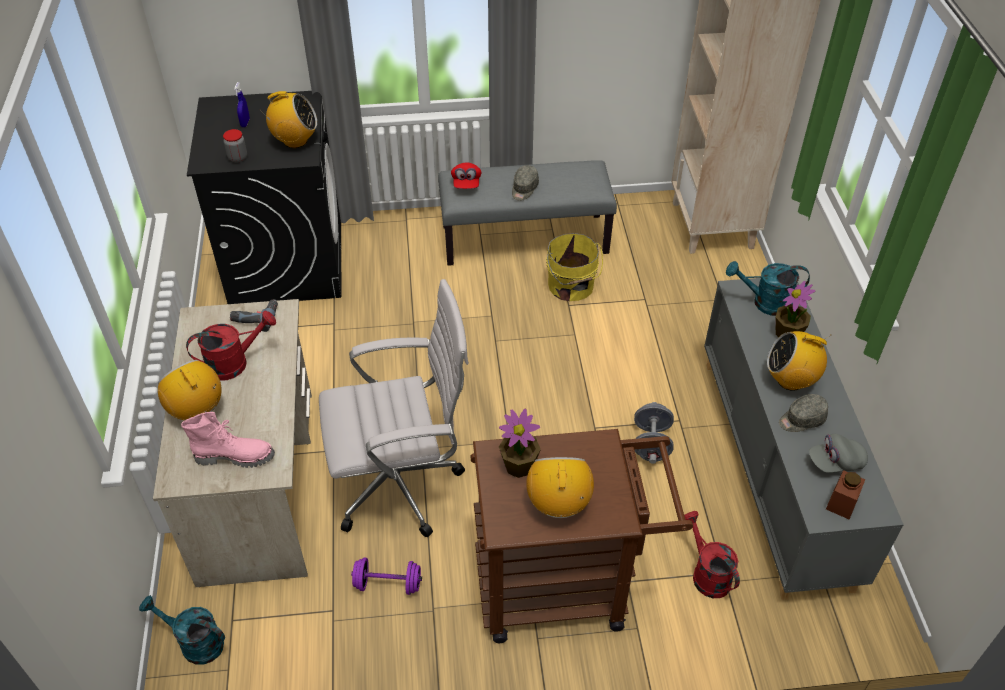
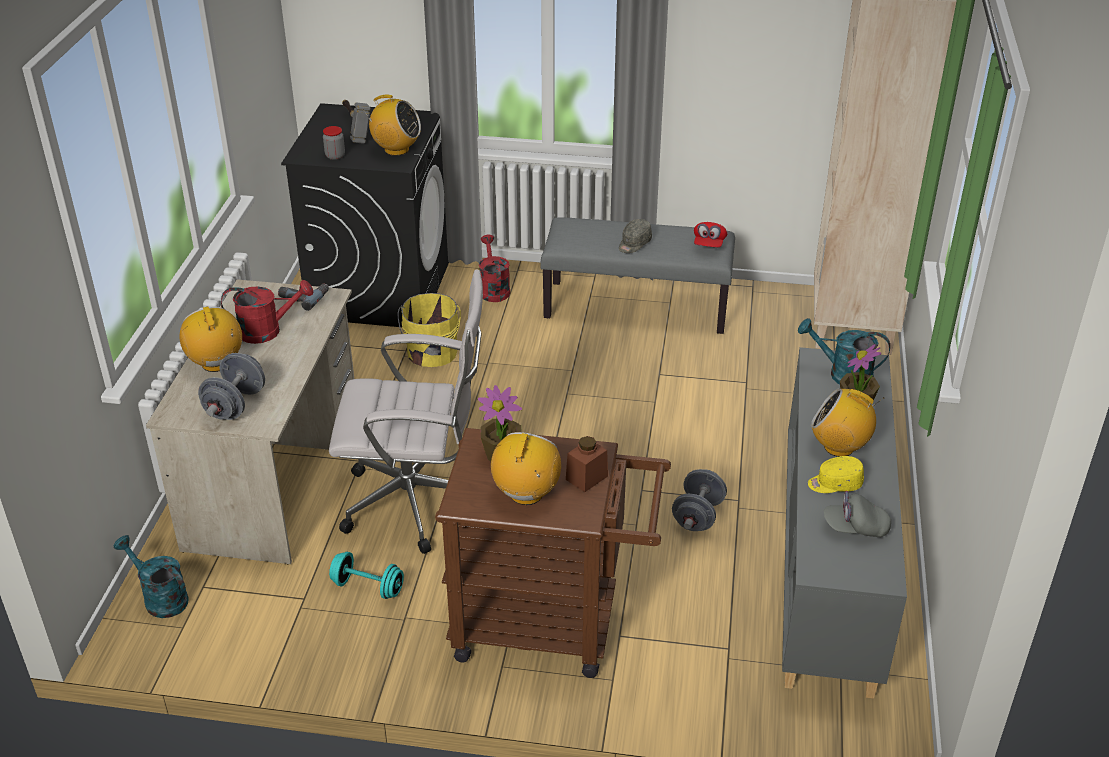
camera: 15 degrees right, 10 degrees down
pink boot [181,412,275,468] -> grey dumbbell [198,353,265,420]
blue spray bottle [234,82,250,127] -> hammer [342,100,371,144]
purple dumbbell [351,558,422,595] -> turquoise dumbbell [329,552,404,599]
red cap [451,162,482,189] -> red cap moved to [694,222,727,247]
yellow bucket [546,233,603,301] -> yellow bucket moved to [398,293,461,367]
red watering can [684,511,740,598] -> red watering can moved to [479,235,510,302]
grey cap [779,394,828,432] -> yellow cap [808,456,864,493]
brown jar [826,470,865,520] -> brown jar moved to [566,436,608,492]

